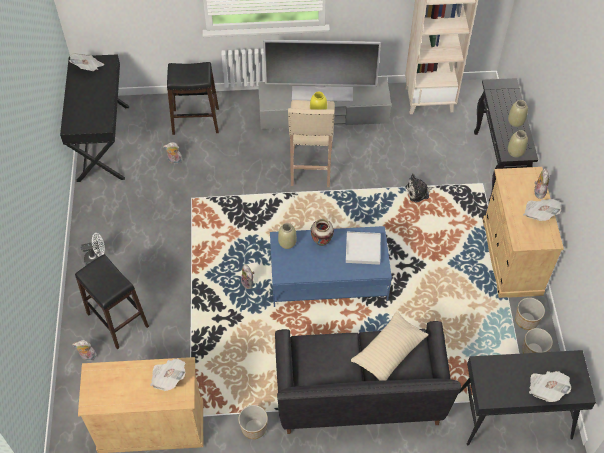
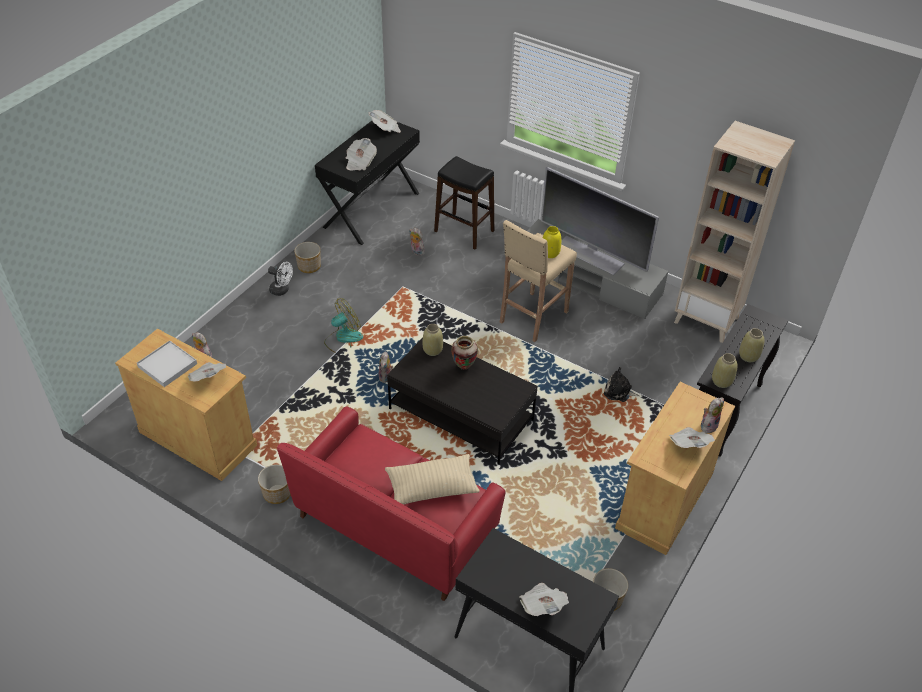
camera: 35 degrees right, 10 degrees down
black stool [75,254,149,349] -> none
blue coffee table [270,226,392,307] -> black coffee table [387,337,538,465]
black sofa [275,321,461,434] -> red sofa [277,406,506,601]
white tray [346,231,381,265] -> white tray moved to [137,340,197,387]
planter [515,298,545,330] -> planter moved to [294,242,321,273]
none -> fan [324,298,363,353]
none -> newspaper [346,138,377,171]

